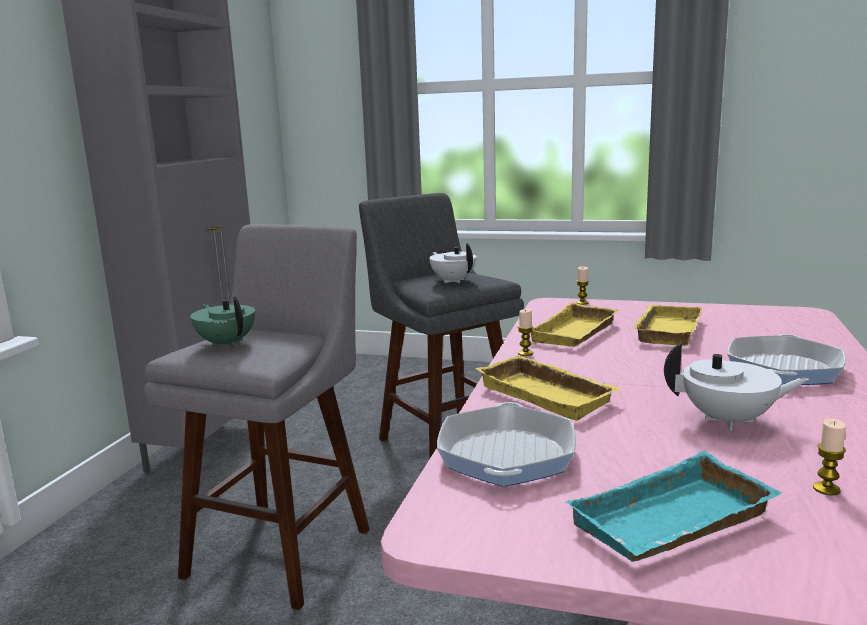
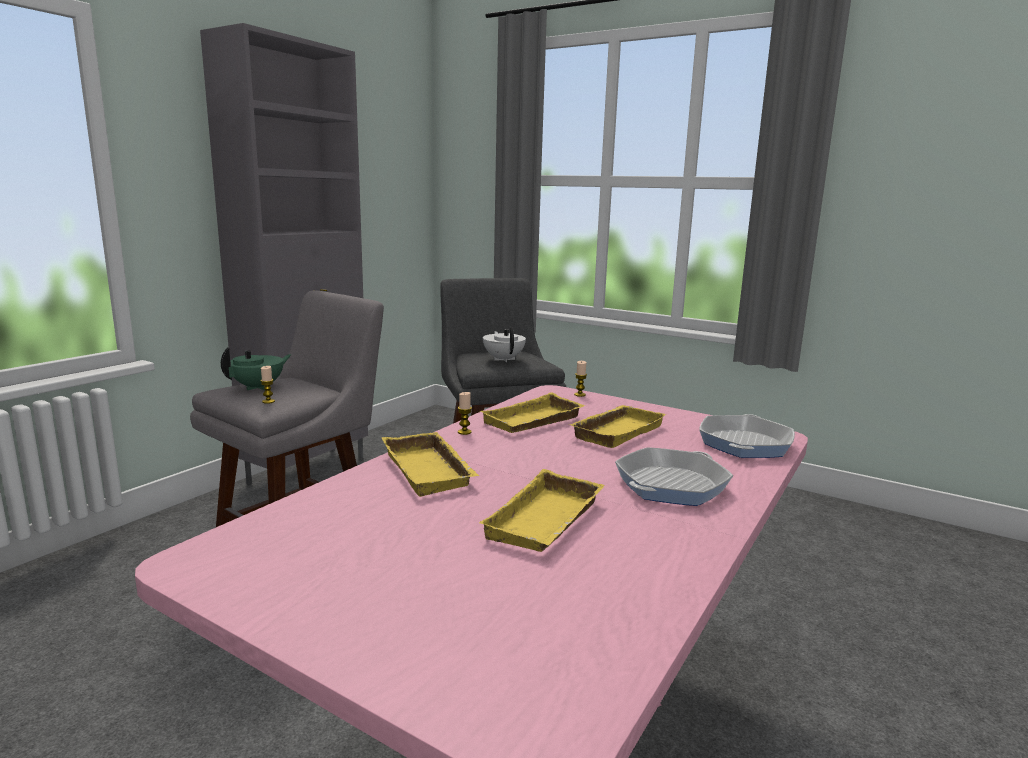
camera: 15 degrees right, 0 degrees up
green teapot [190,296,255,348] -> green teapot turned 60 degrees clockwise [221,347,291,390]
frying pan [437,402,576,487] -> frying pan moved to [699,414,795,458]
turquoise tray [566,451,783,562] -> none
white teapot [664,342,809,431] -> yellow tray [479,469,604,552]
candle [813,418,846,495] -> candle moved to [260,366,275,404]

